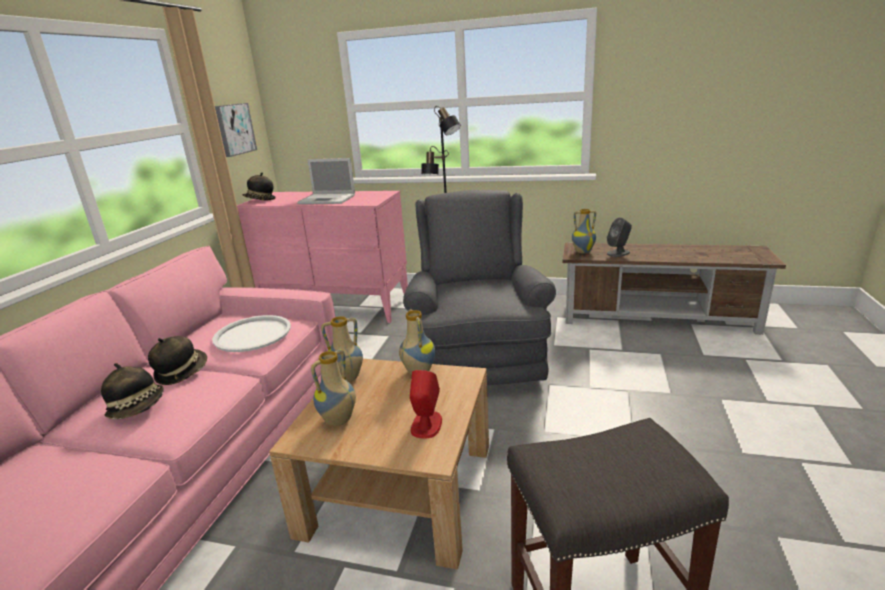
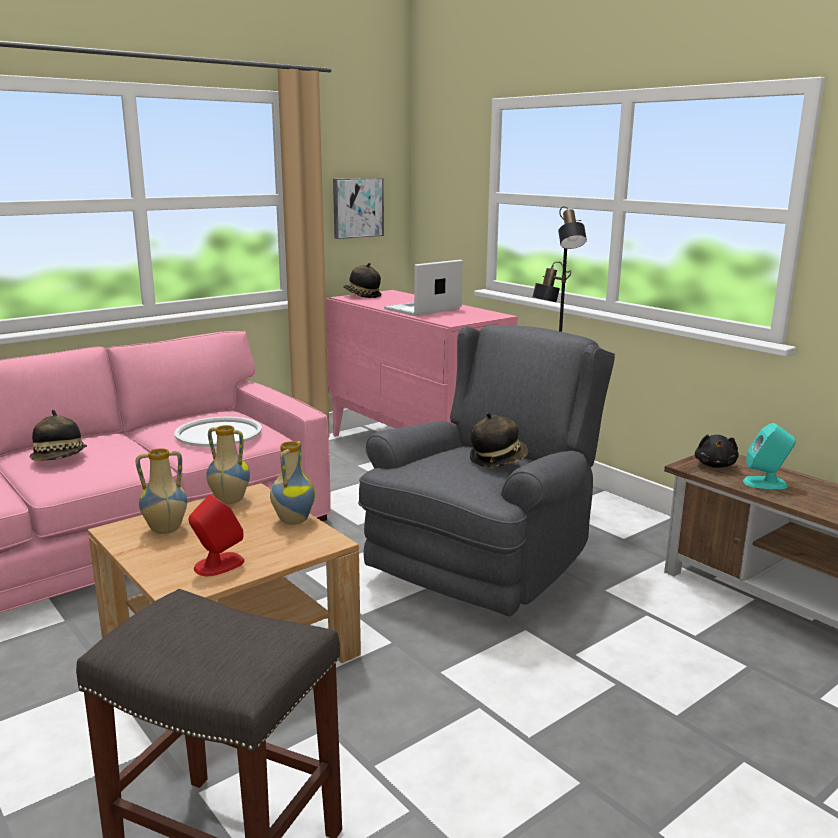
camera: 35 degrees right, 5 degrees down
hat [148,336,207,385] -> hat moved to [470,413,529,467]
laptop [297,158,355,204] -> laptop turned 90 degrees clockwise [384,260,463,316]
vase [572,209,596,253] -> black plush toy [695,434,739,468]
grey speaker [607,217,632,257] -> turquoise speaker [743,423,796,489]

